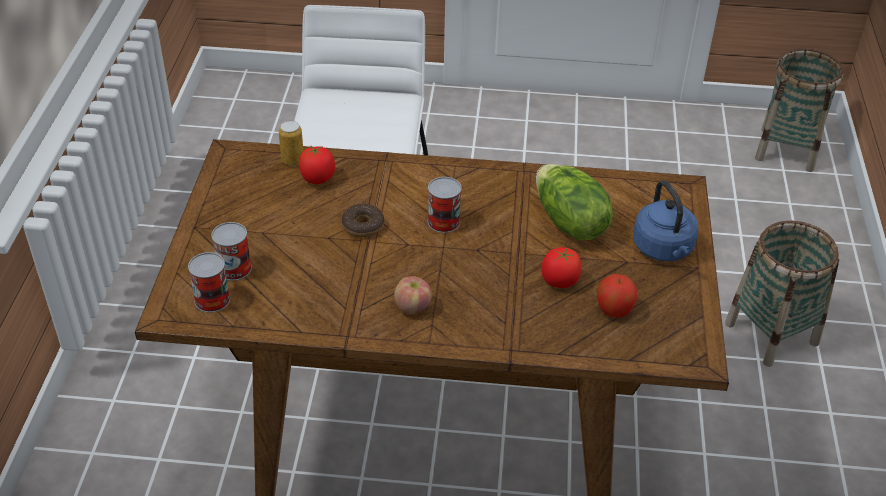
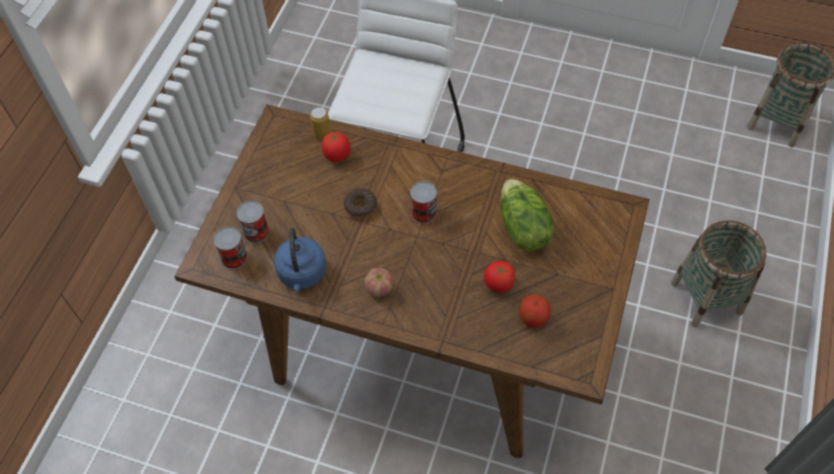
camera: 15 degrees right, 15 degrees up
blue kettle [633,180,698,261] -> blue kettle moved to [274,228,326,292]

